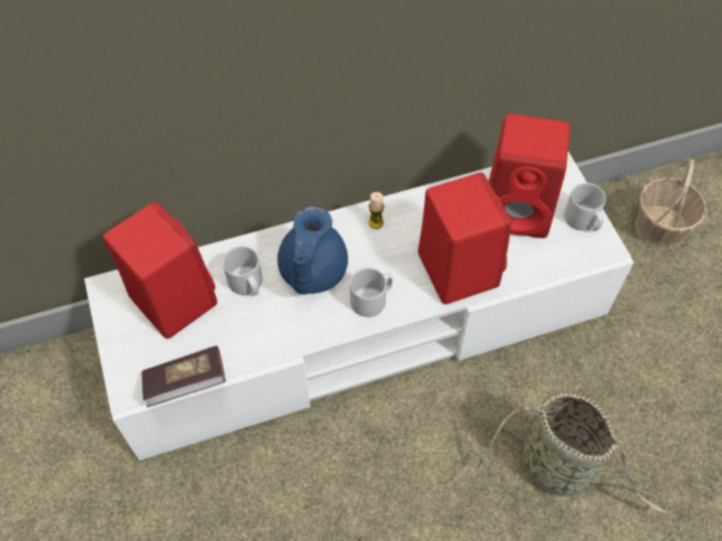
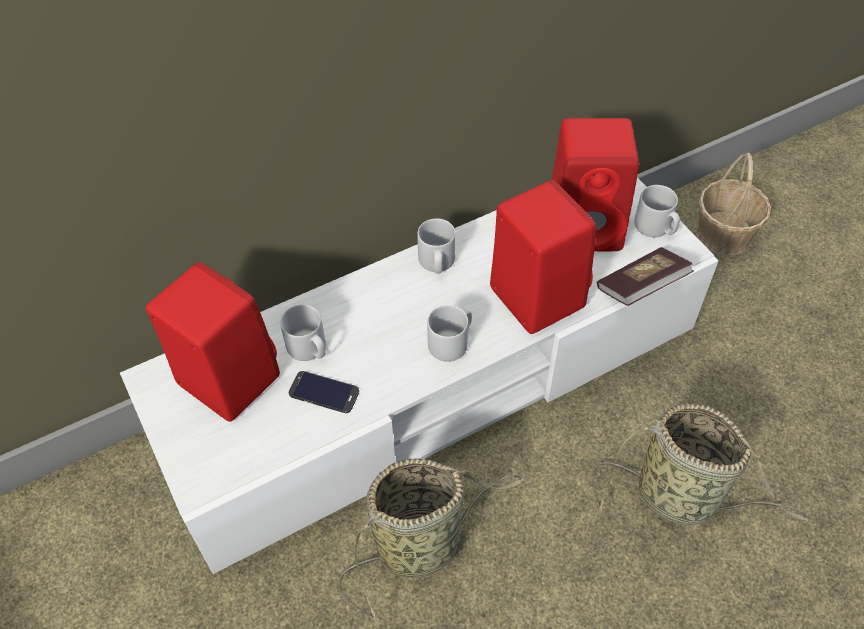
camera: 10 degrees left, 5 degrees down
book [142,346,226,407] -> book moved to [597,247,694,306]
blue teapot [278,206,348,295] -> none
candle [369,192,384,229] -> grey mug [417,218,456,274]
none -> phone [289,371,359,413]
none -> basket [338,458,526,623]

